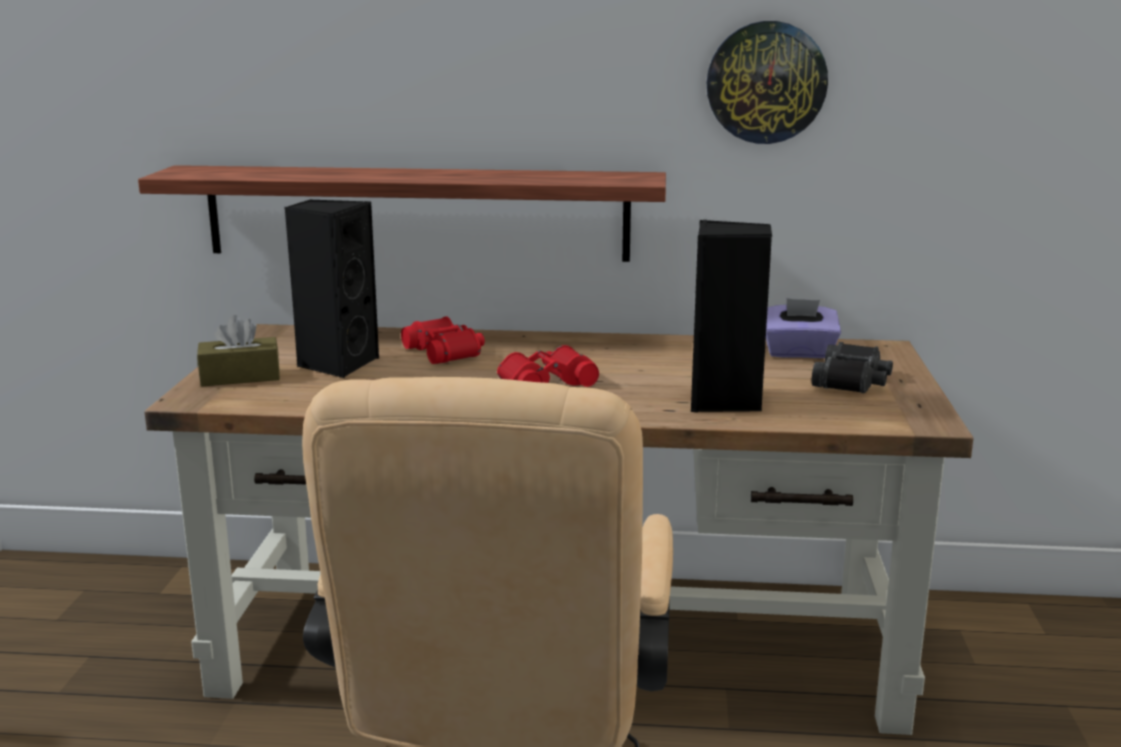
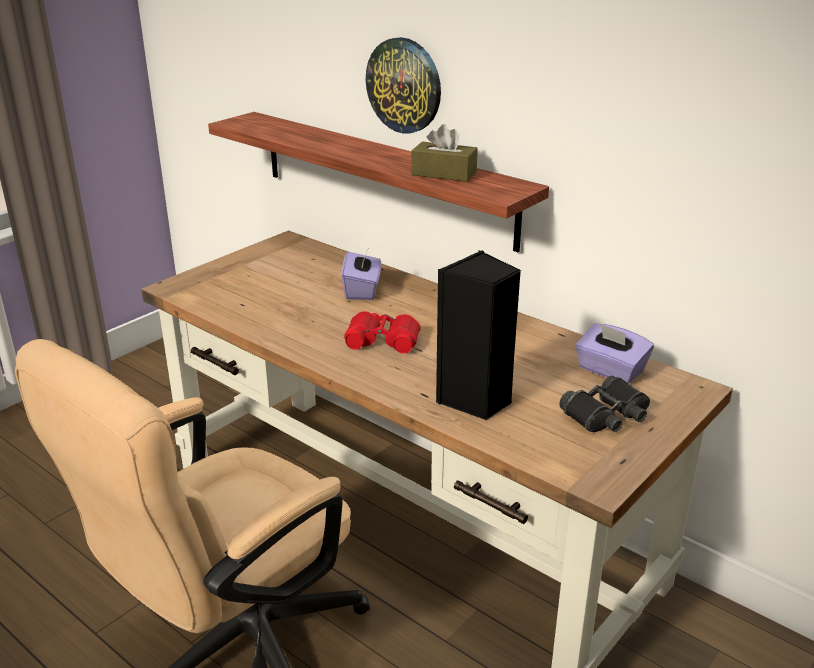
camera: 35 degrees right, 10 degrees up
brown tissue box [197,315,280,387] -> brown tissue box moved to [412,124,478,182]
black speaker [285,199,379,378] -> none
red binoculars [401,316,485,364] -> purple tissue box [342,247,381,300]
wall clock [706,21,828,144] -> wall clock moved to [366,37,441,134]

